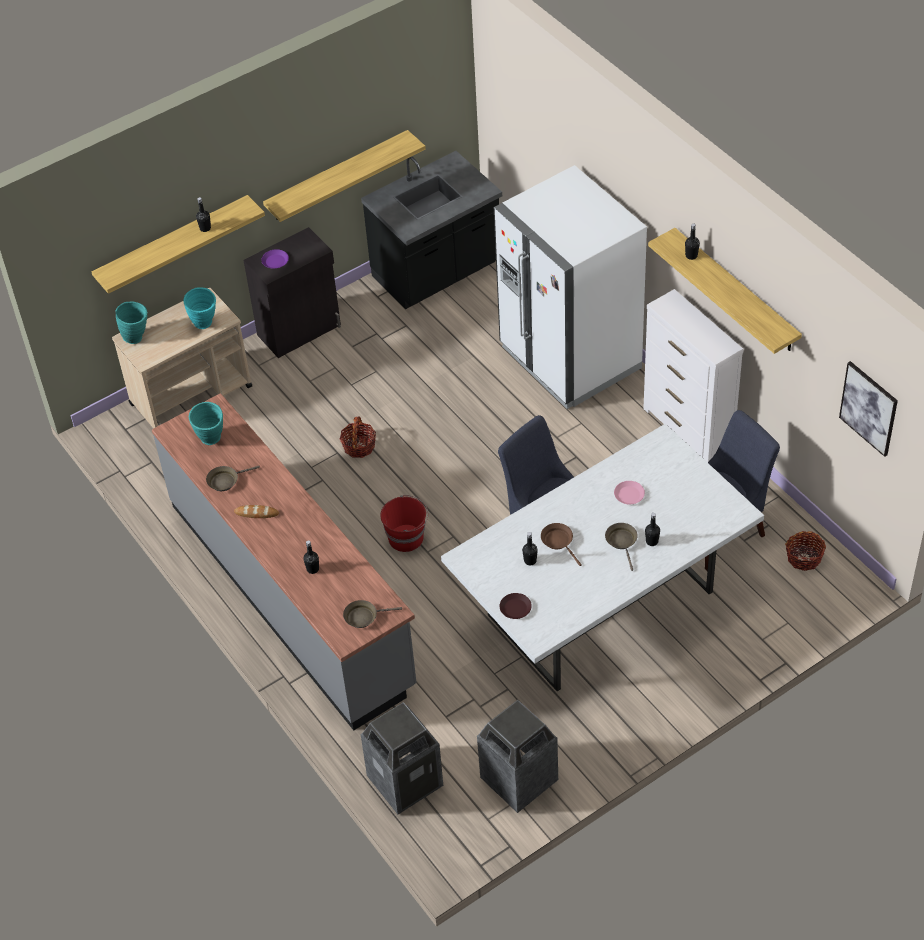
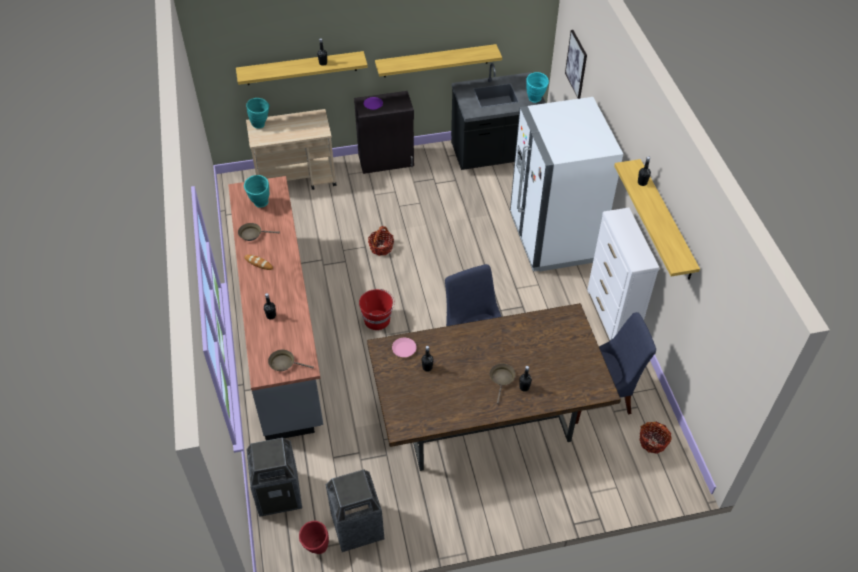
camera: 20 degrees right, 0 degrees up
turquoise vase [183,287,216,329] -> turquoise vase moved to [526,72,549,103]
white dining table [441,424,764,691] -> brown dining table [367,303,621,471]
brown plate [500,593,532,619] -> none
brown frying pan [541,523,582,566] -> none
pink plate [614,481,645,504] -> pink plate moved to [392,338,416,357]
picture [839,361,898,457] -> picture moved to [565,30,587,99]
none -> red vase [299,521,329,554]

